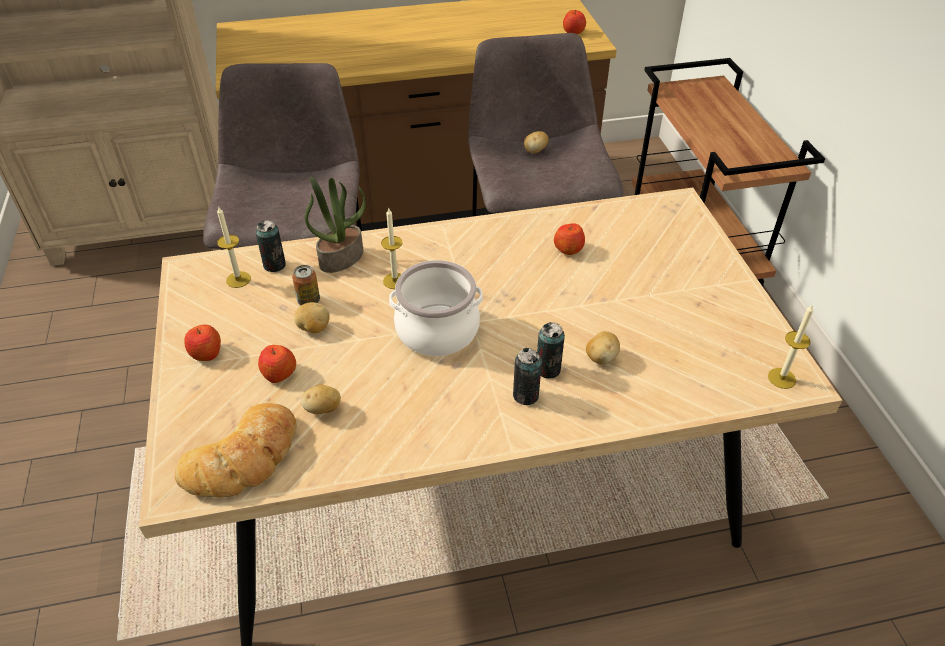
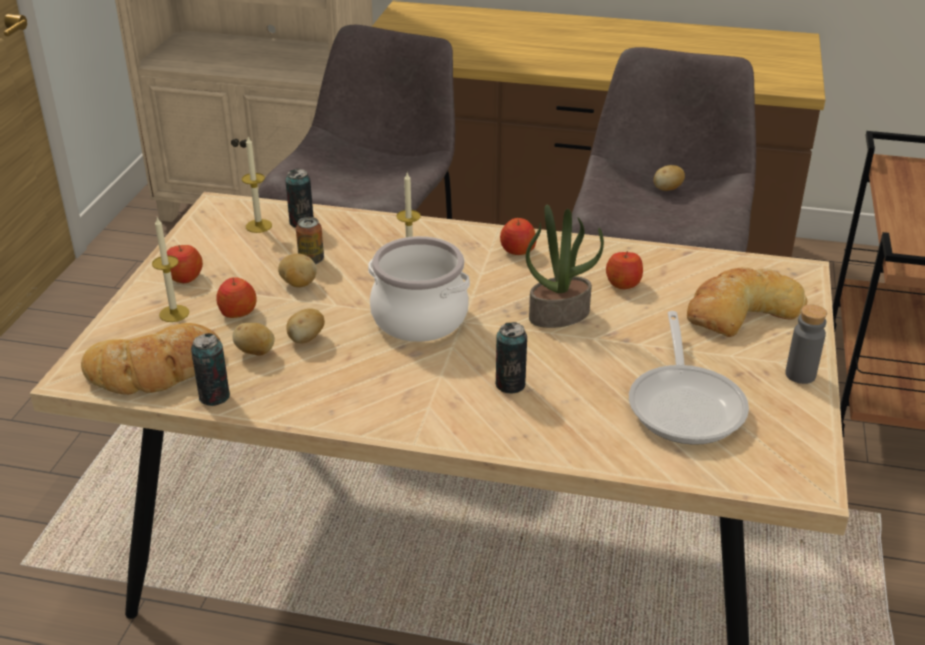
camera: 25 degrees right, 10 degrees down
potted plant [305,177,366,273] -> potted plant moved to [526,205,604,328]
can [513,348,542,405] -> can moved to [191,333,230,406]
apple [563,10,586,34] -> apple moved to [500,218,537,255]
potato [586,331,620,365] -> potato moved to [286,308,325,343]
candle [768,304,814,389] -> candle moved to [152,218,189,322]
none -> frying pan [629,311,749,445]
none -> bread [687,267,807,337]
none -> grey bottle [785,304,827,384]

